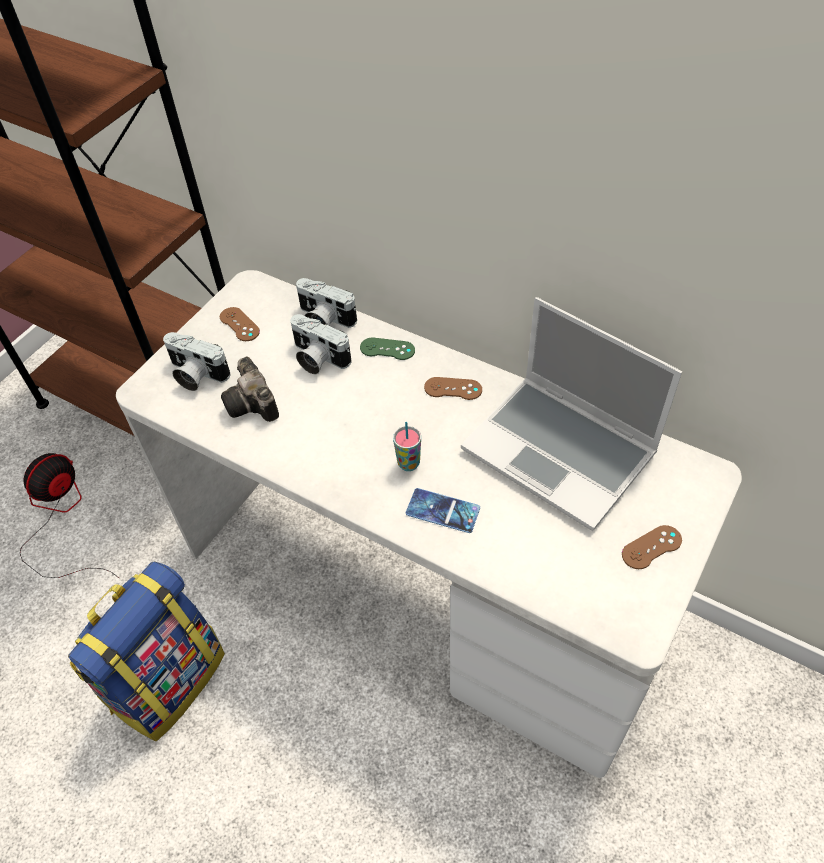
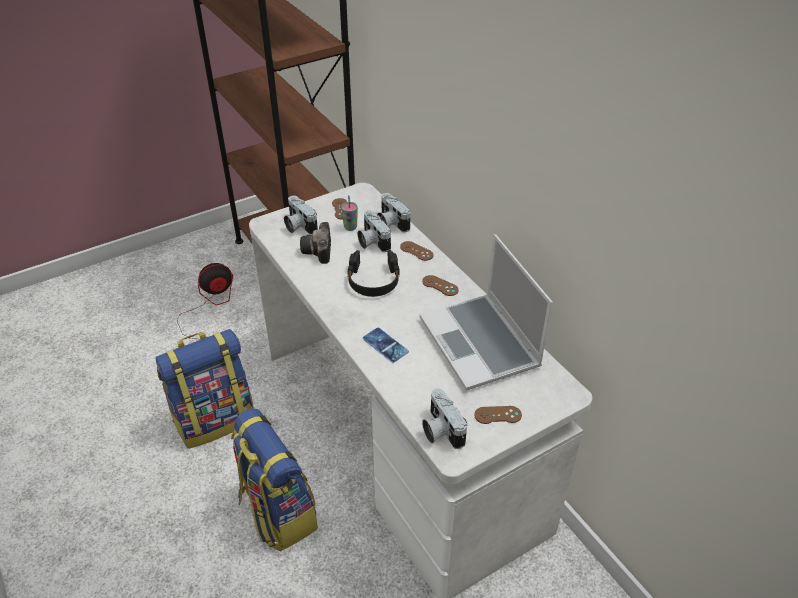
camera: 25 degrees right, 10 degrees down
green game controller [360,338,415,360] -> brown game controller [400,241,434,261]
cup [393,422,421,471] -> cup moved to [341,195,358,231]
none -> backpack [231,408,318,551]
none -> black headphones [347,250,399,297]
none -> camera [422,389,467,449]

